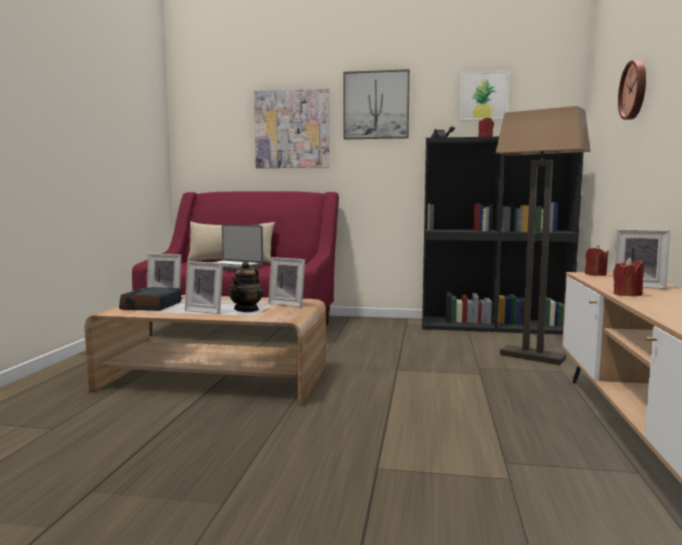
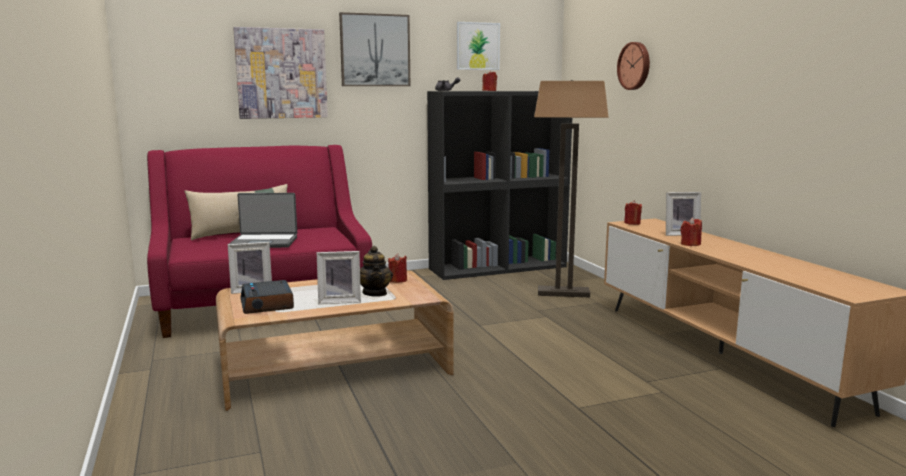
camera: 30 degrees left, 5 degrees up
picture frame [268,257,305,307] -> red candle [388,254,407,283]

